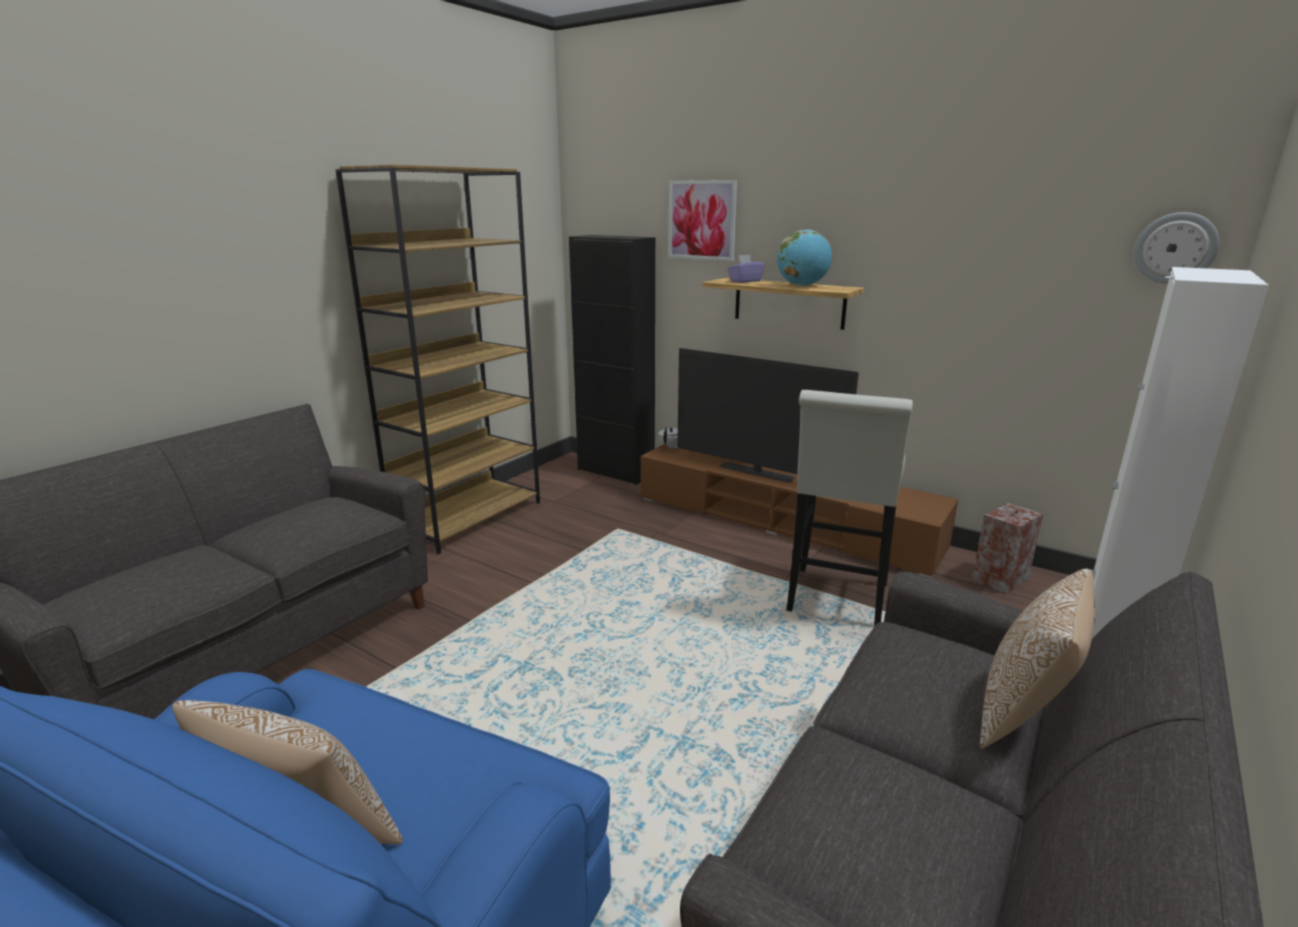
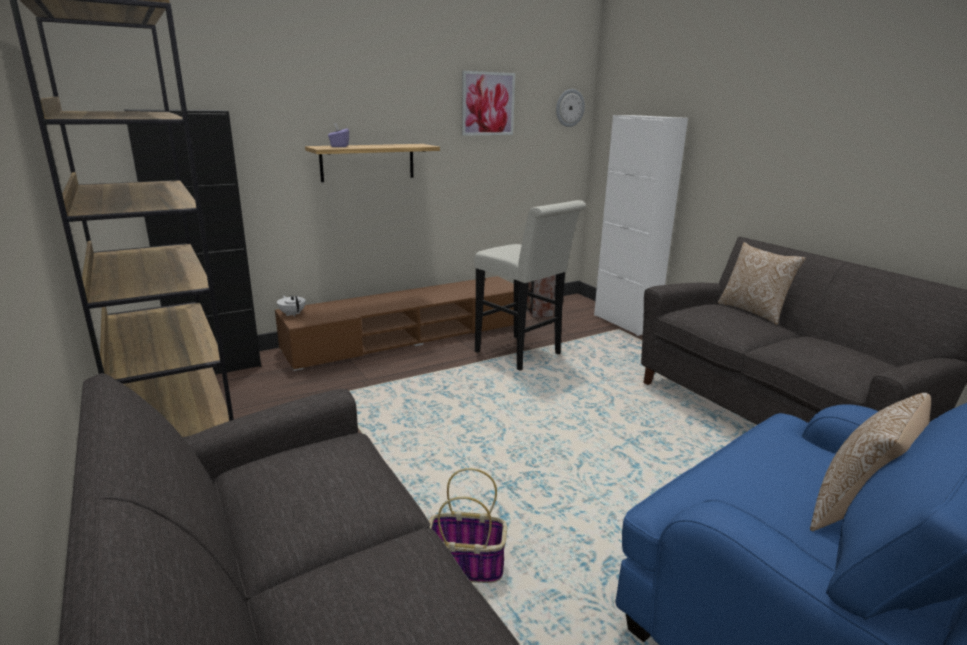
camera: 65 degrees left, 0 degrees up
picture [669,180,737,261] -> picture moved to [462,71,515,136]
television [677,348,859,482] -> none
globe [777,229,832,286] -> none
none -> basket [429,468,507,583]

